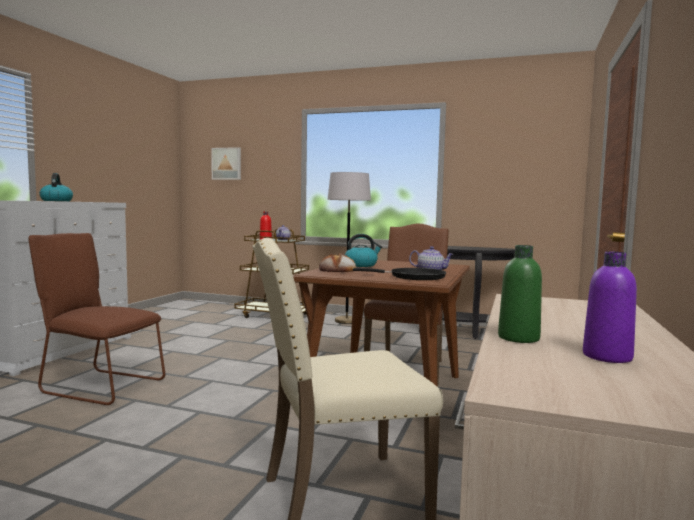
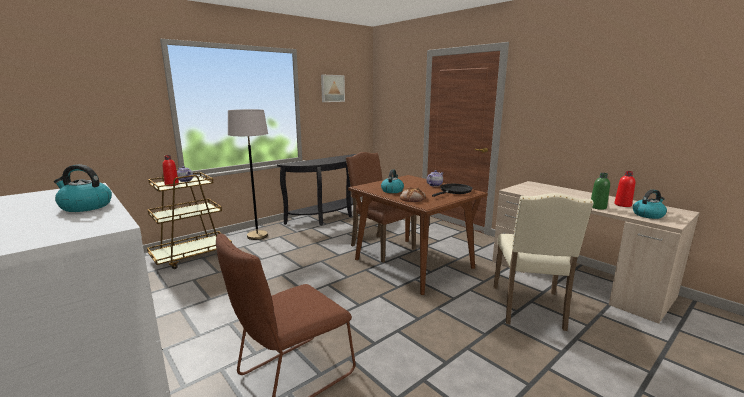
camera: 60 degrees left, 10 degrees up
picture [211,147,241,180] -> picture moved to [321,75,345,102]
purple bottle [583,251,637,363] -> red bottle [614,171,635,207]
none -> kettle [633,189,667,219]

